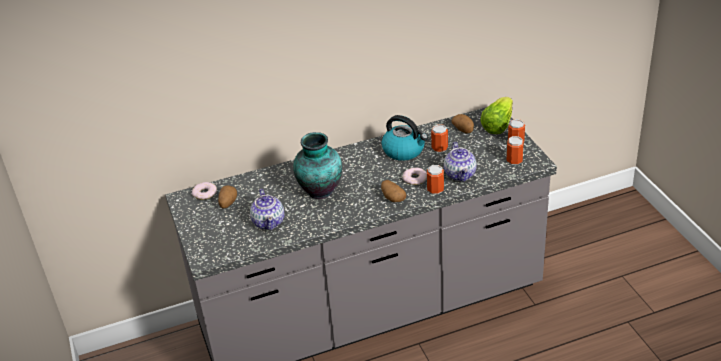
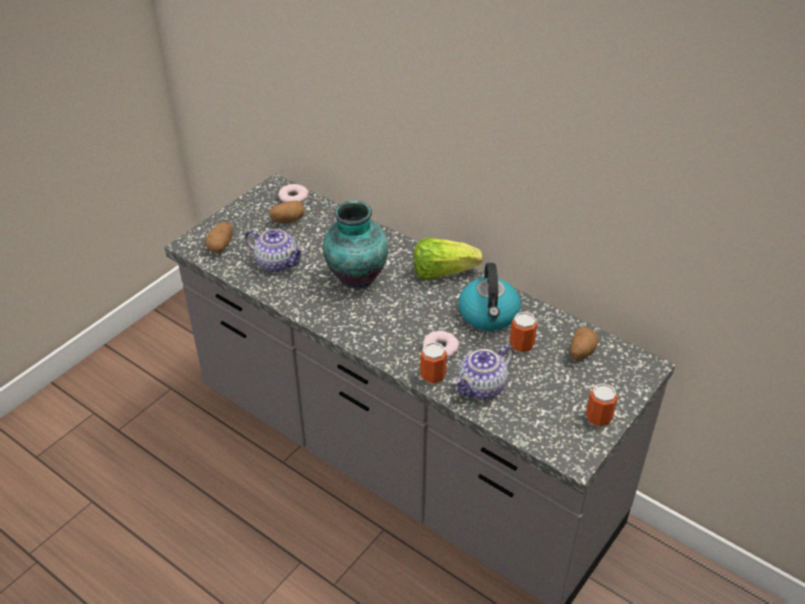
camera: 55 degrees right, 5 degrees up
teapot [250,189,284,230] -> teapot turned 105 degrees counterclockwise [245,229,305,273]
potato [381,180,406,202] -> potato moved to [205,222,233,253]
lettuce [480,97,513,134] -> lettuce moved to [414,238,483,280]
can [507,136,524,165] -> none

